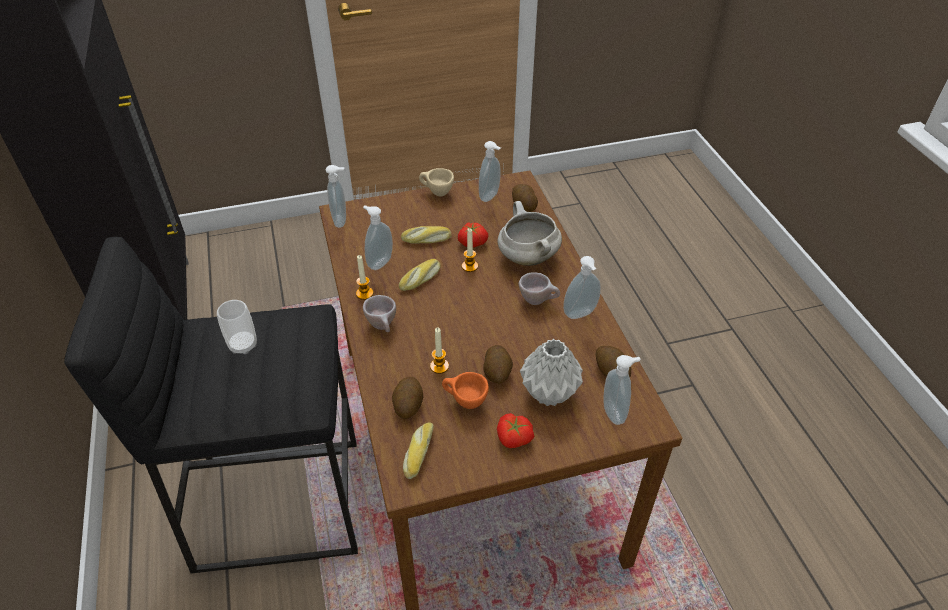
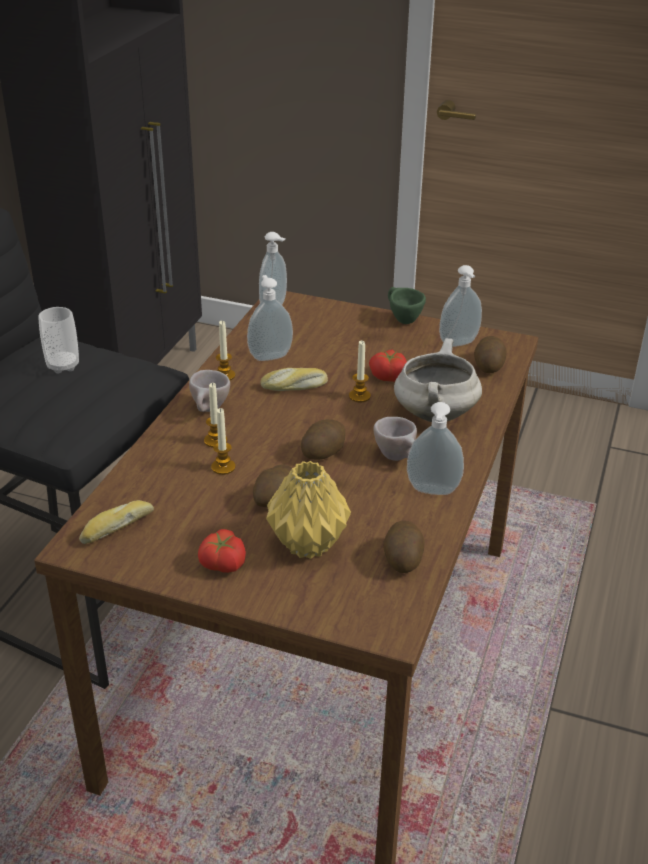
camera: 35 degrees right, 10 degrees down
potato [392,377,423,419] -> potato moved to [301,419,345,460]
bread [401,226,452,244] -> none
beige cup [419,168,454,196] -> green cup [388,287,426,324]
orange cup [442,372,489,409] -> none
grey vase [520,339,583,406] -> yellow vase [266,461,351,559]
soap dispenser [603,355,640,425] -> none
none -> candle [204,383,227,448]

